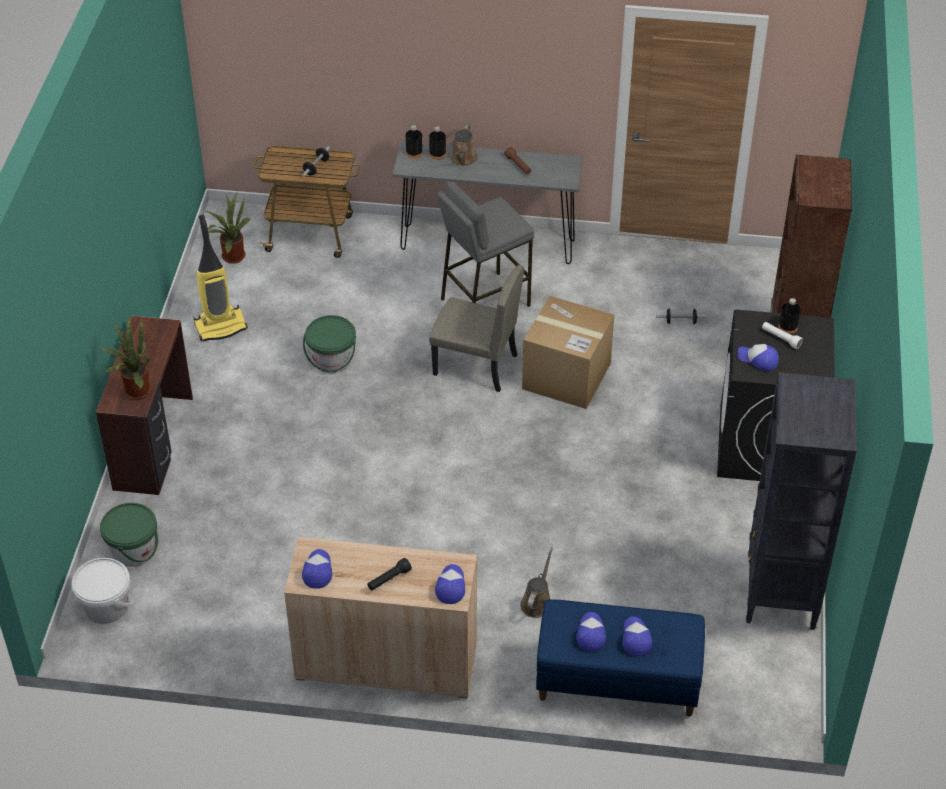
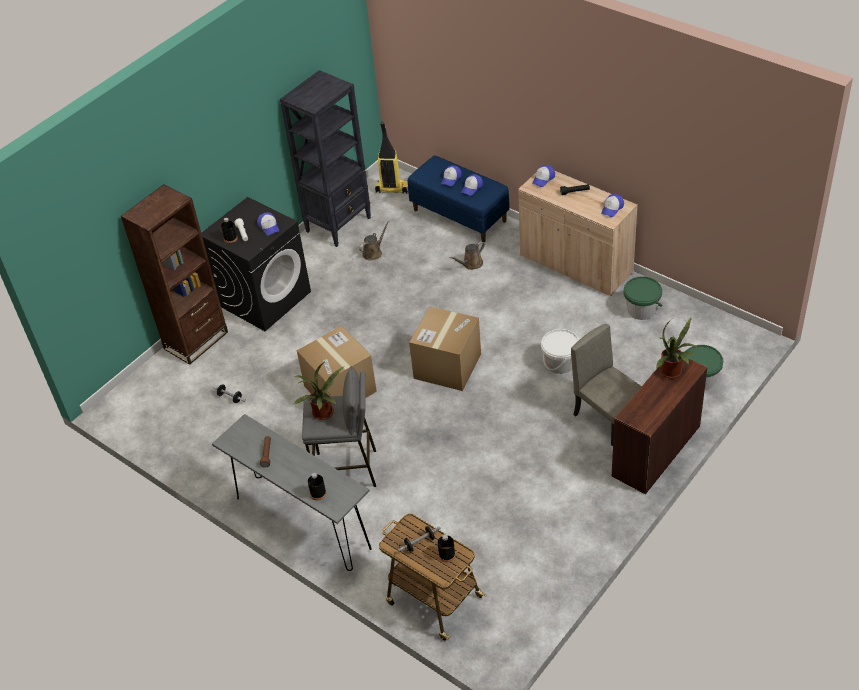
camera: 145 degrees left, 0 degrees up
white bucket [71,558,133,624] -> white bucket moved to [541,329,580,374]
vacuum cleaner [194,215,248,342] -> vacuum cleaner moved to [375,121,408,194]
potted plant [206,193,250,264] -> potted plant moved to [294,362,344,420]
green bucket [303,315,356,373] -> green bucket moved to [624,276,662,320]
black bottle [406,125,423,158] -> black bottle moved to [438,534,455,562]
beige chair [429,265,524,392] -> beige chair moved to [571,324,642,446]
brown watering can [450,125,478,166] -> brown watering can moved to [359,221,389,261]
none -> cardboard box [409,306,481,391]

